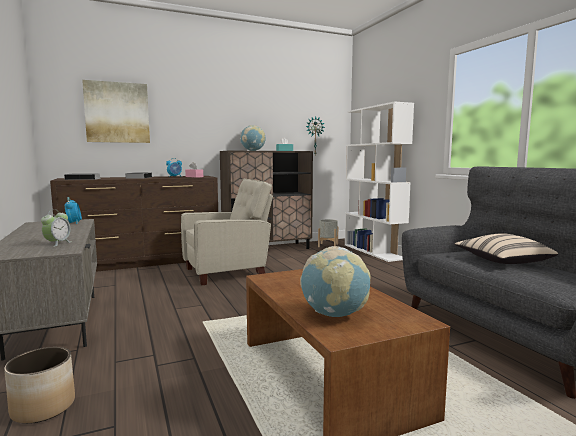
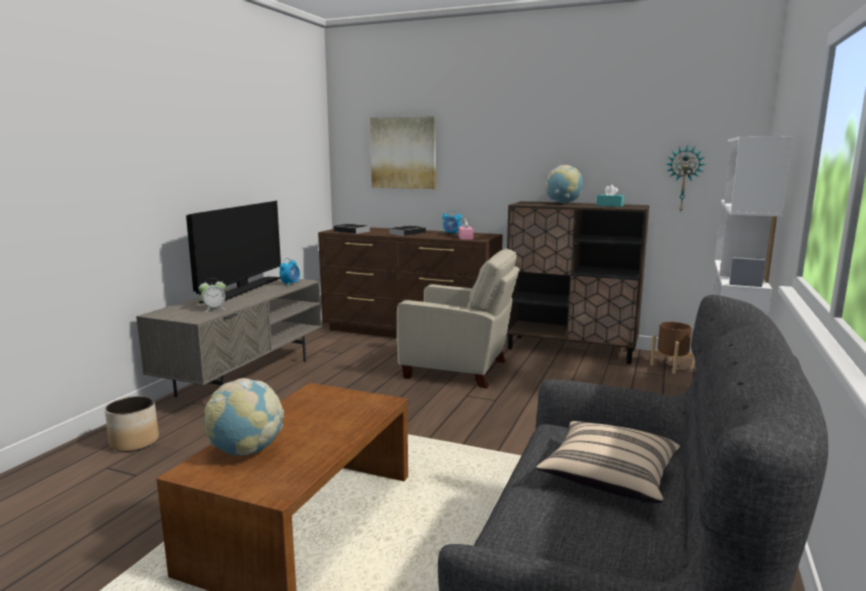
camera: 45 degrees right, 5 degrees up
grey planter [318,219,338,247] -> brown planter [650,322,695,374]
none -> television [186,201,281,303]

